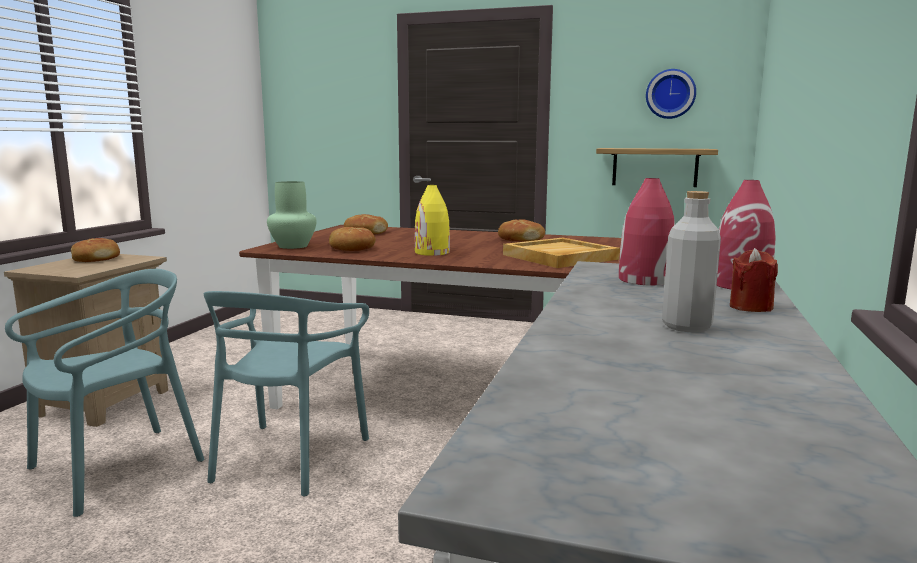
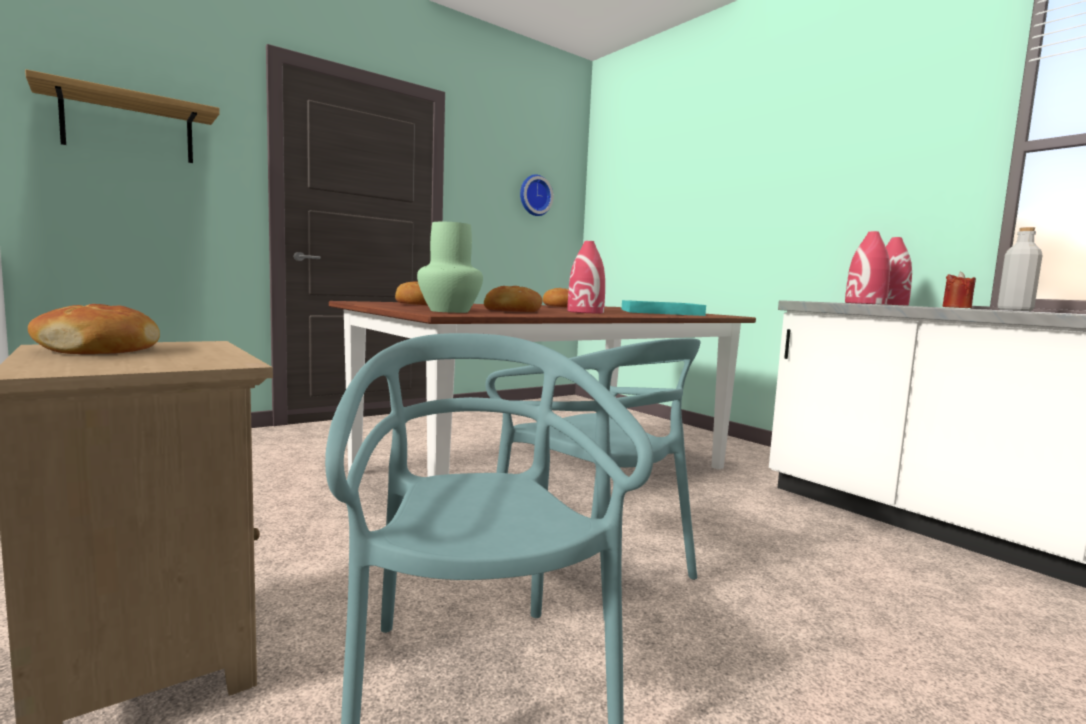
camera: 55 degrees left, 5 degrees down
yellow vase [415,185,450,256] -> red vase [568,241,605,314]
beige tray [503,238,620,268] -> turquoise tray [621,300,706,316]
shelf [596,148,718,187] -> shelf moved to [25,69,220,163]

